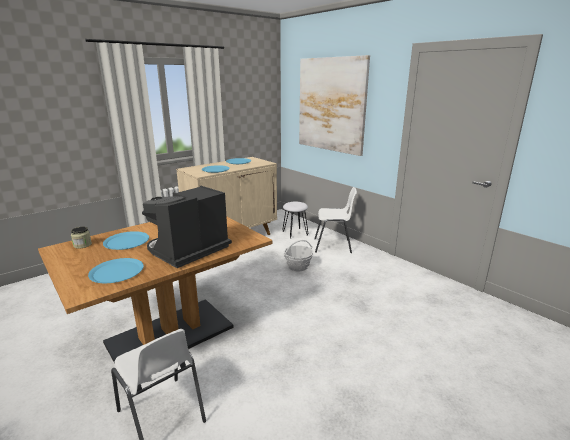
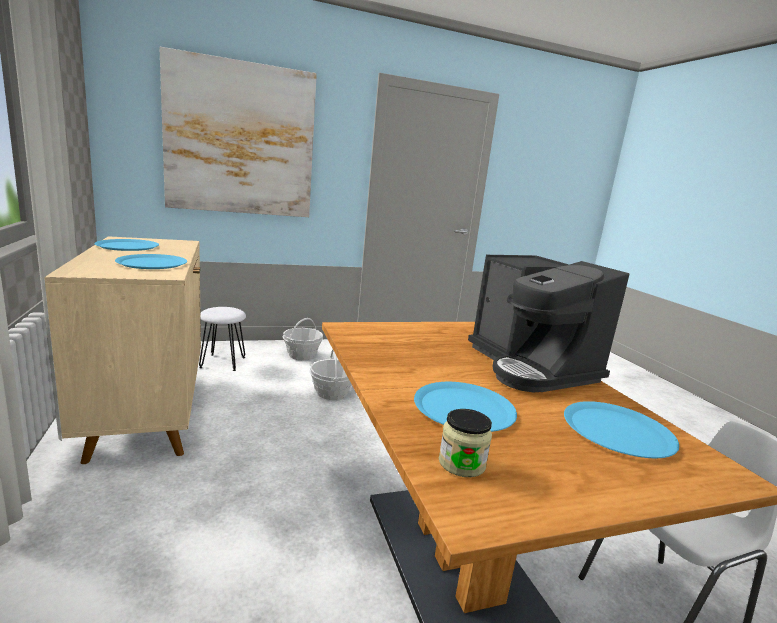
camera: 70 degrees left, 5 degrees down
white chair [314,187,357,253] -> basket [282,318,323,361]

